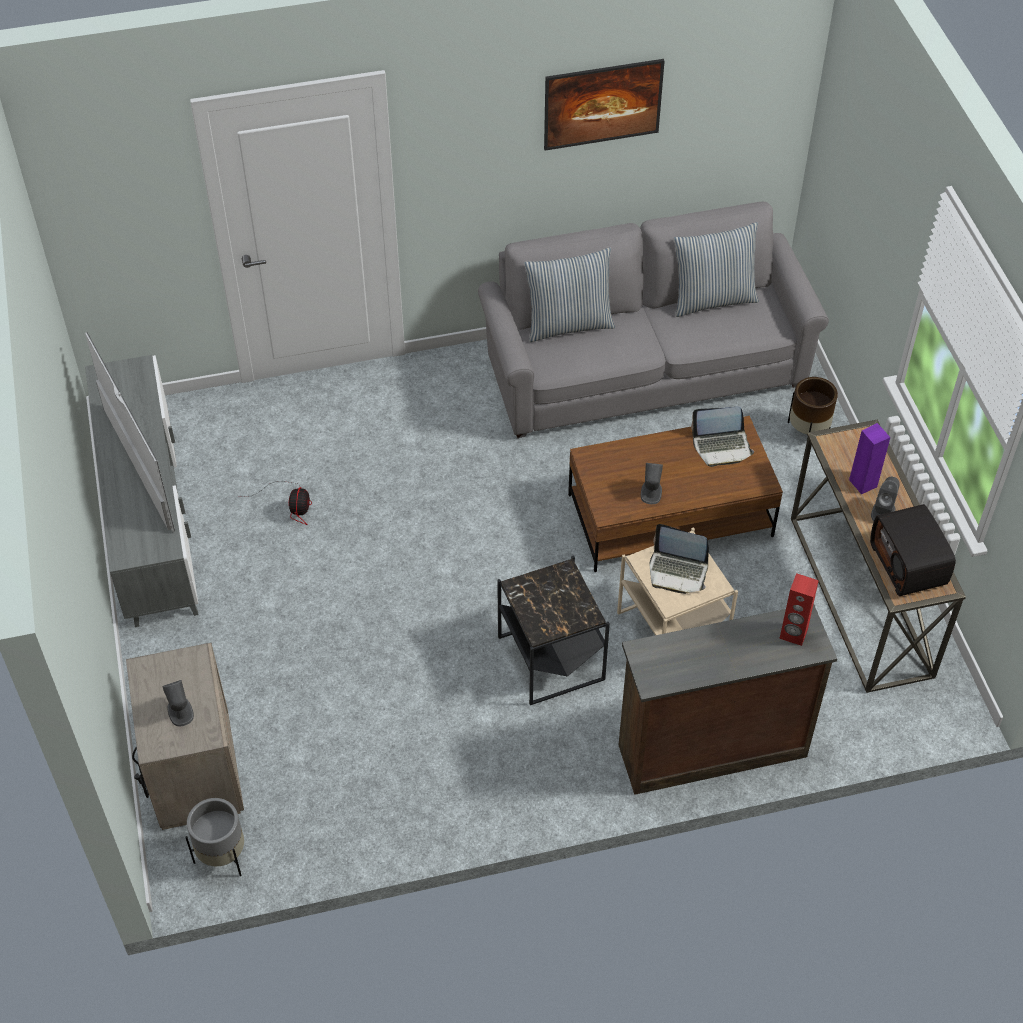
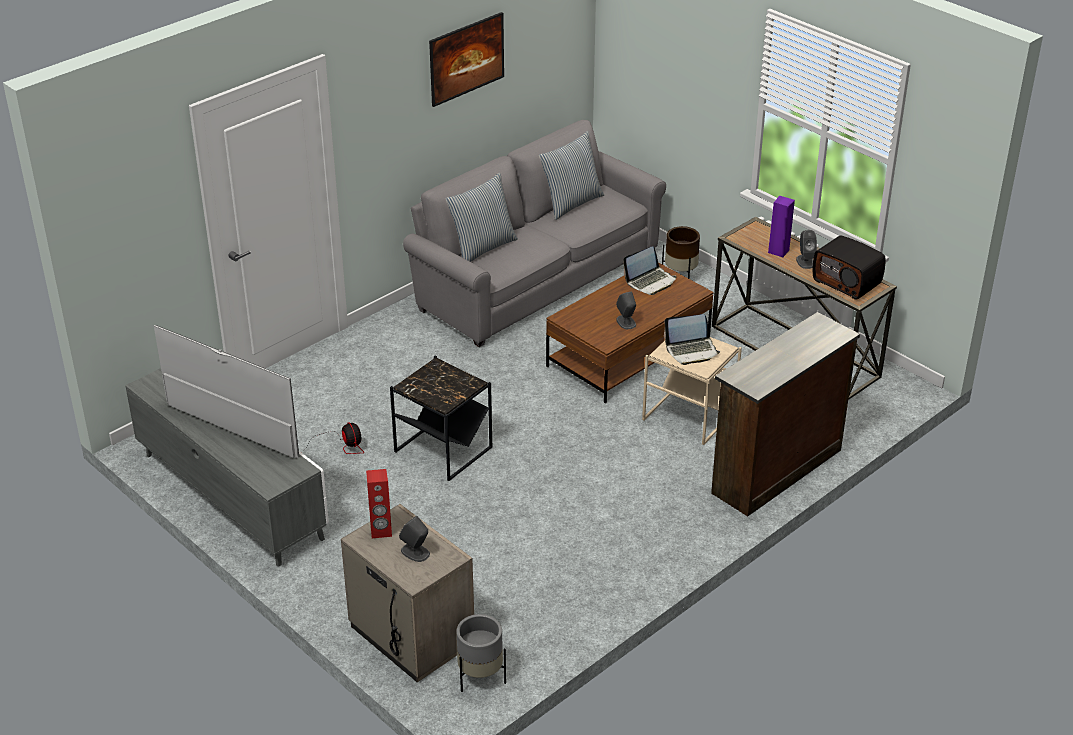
camera: 30 degrees left, 15 degrees down
black side table [497,555,610,705] -> black side table moved to [390,356,492,481]
red speaker [779,573,819,646] -> red speaker moved to [366,469,392,538]

